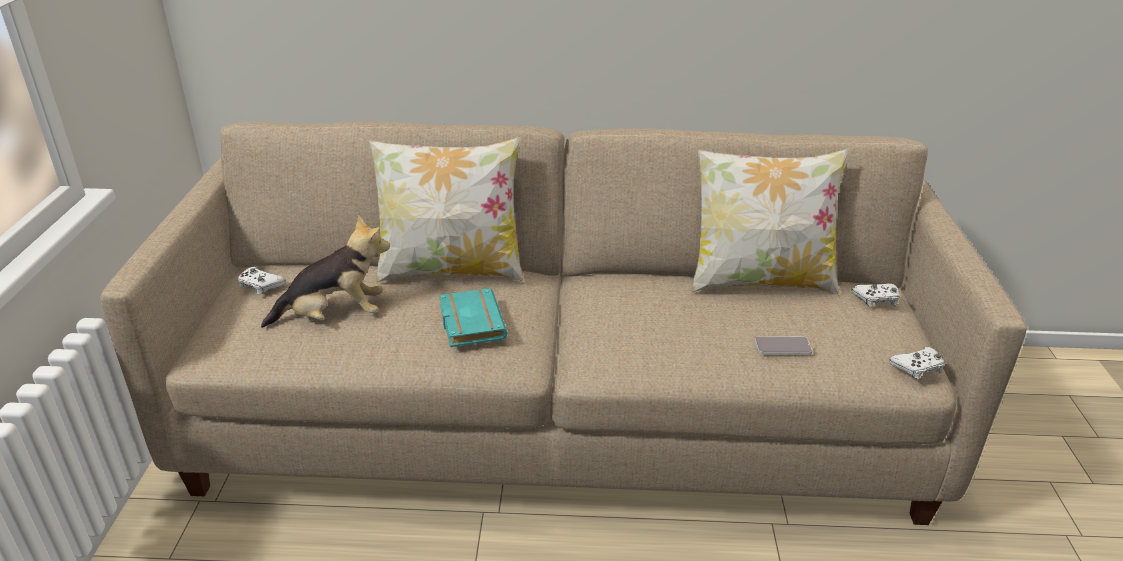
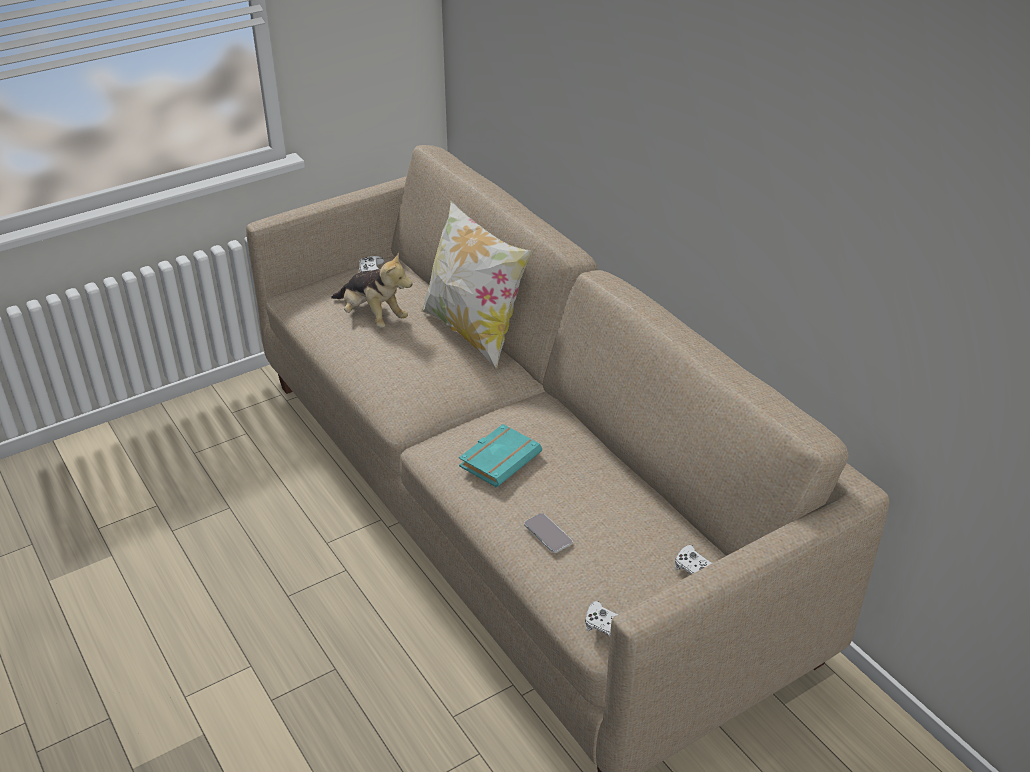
camera: 55 degrees right, 5 degrees up
turquoise book [439,288,508,347] -> turquoise book moved to [459,424,542,488]
pillow [691,148,850,295] -> none

